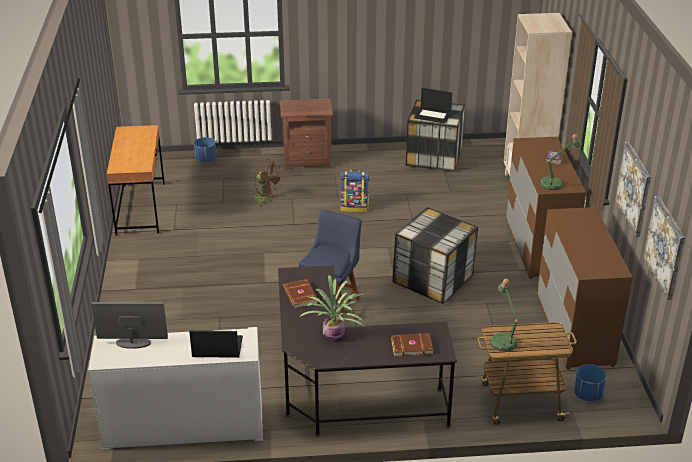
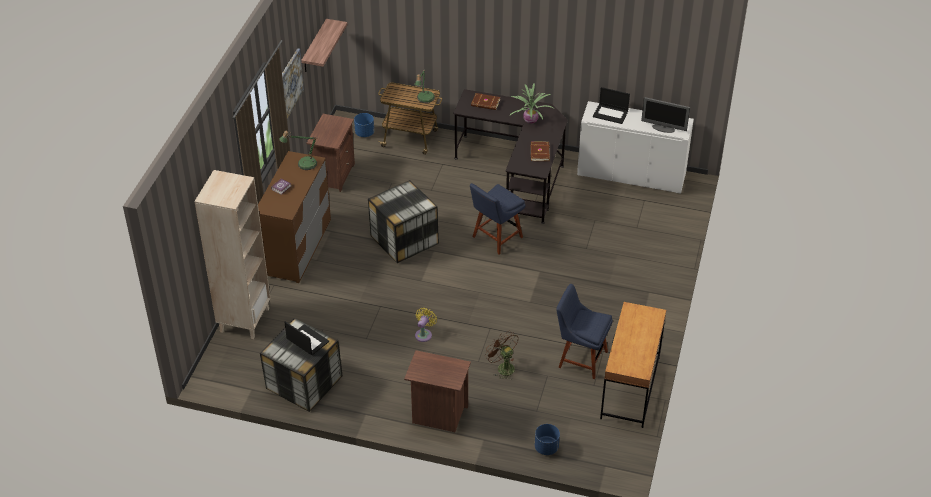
camera: 160 degrees left, 10 degrees up
backpack [340,170,370,212] -> yellow fan [415,308,437,342]
brown dresser [537,207,633,370] -> brown nightstand [306,114,355,192]
picture [643,196,685,300] -> shelf [301,19,347,72]
none -> blue chair [556,284,613,379]

